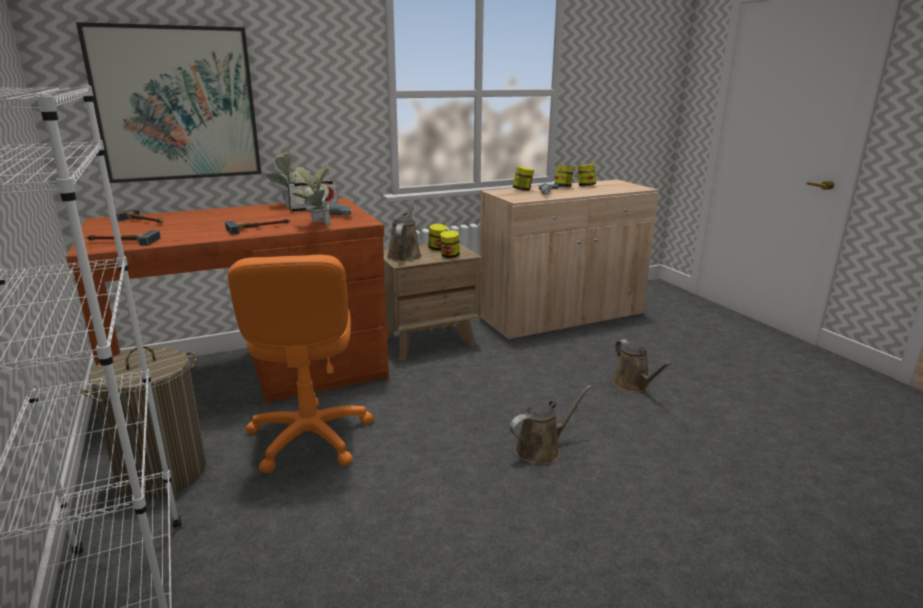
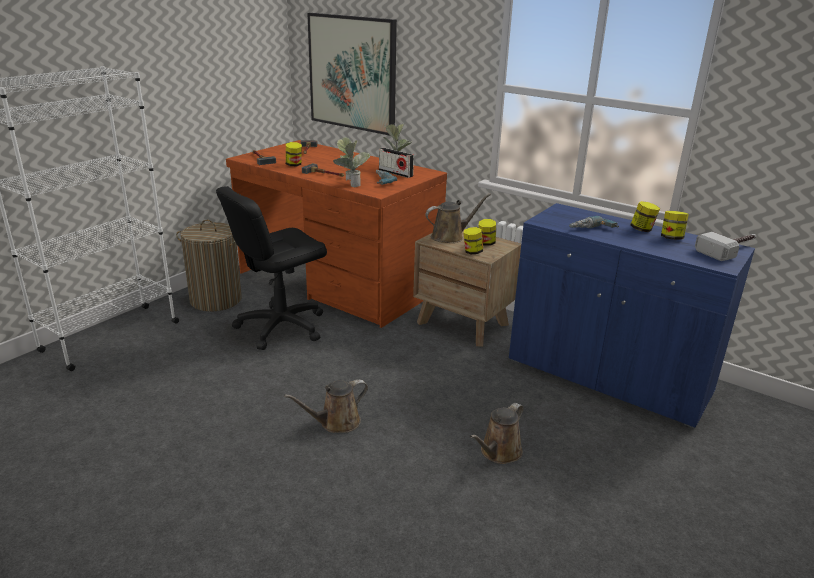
camera: 60 degrees right, 5 degrees up
orange office chair [228,255,374,473] -> black office chair [216,186,327,350]
beige cabinet [480,179,659,341] -> blue cabinet [509,203,755,428]
brown watering can [510,385,592,464] -> brown watering can turned 120 degrees clockwise [284,379,368,433]
jar [513,166,534,191] -> jar moved to [286,142,302,166]
none -> hammer [695,232,756,261]

